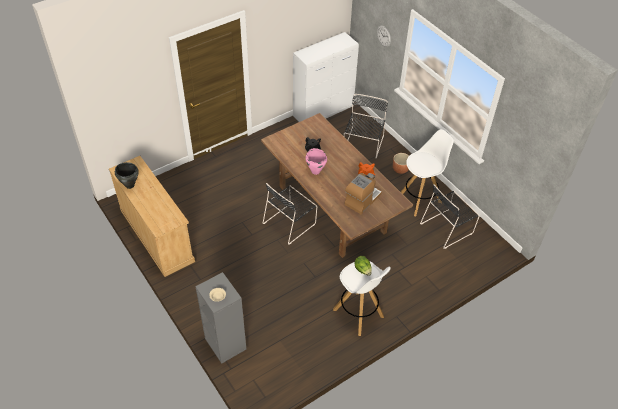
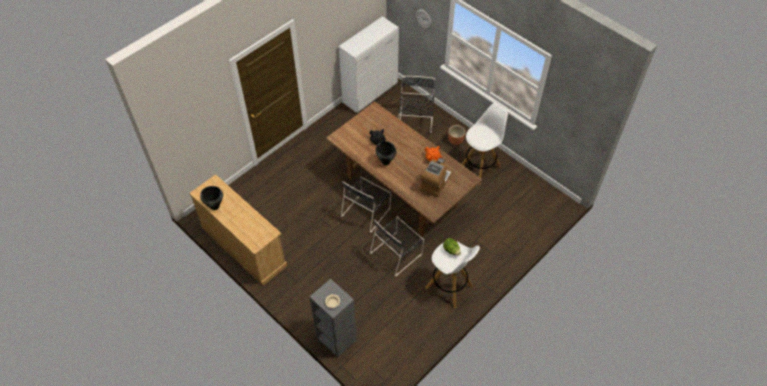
camera: 10 degrees left, 5 degrees up
pink cooking pot [305,148,327,175] -> black cooking pot [376,141,396,165]
black chair [420,184,480,249] -> black chair moved to [370,217,424,276]

